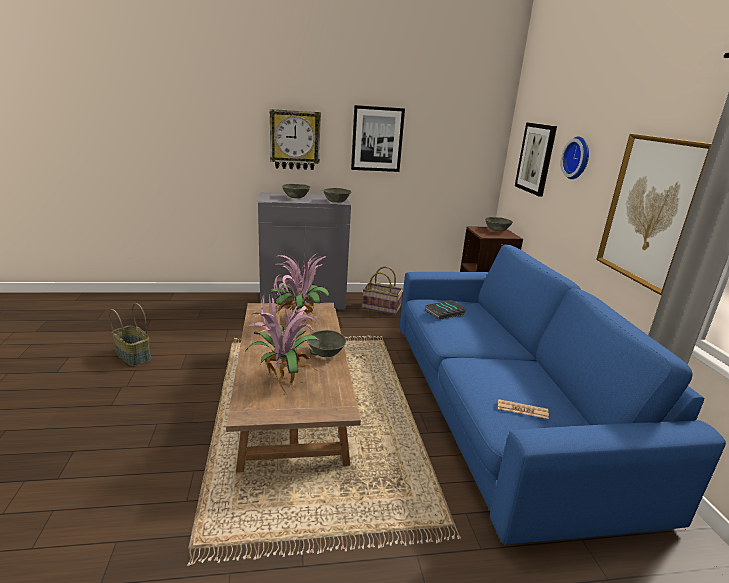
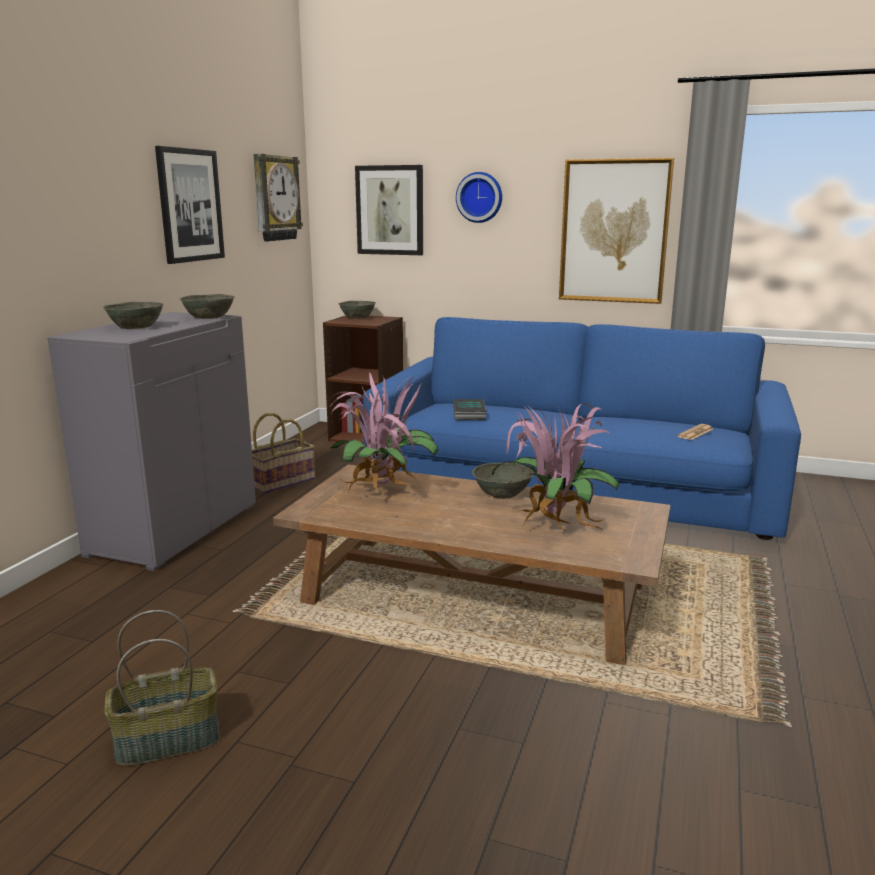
camera: 60 degrees left, 5 degrees down
wall clock [270,109,321,170] -> wall clock moved to [253,154,303,242]

